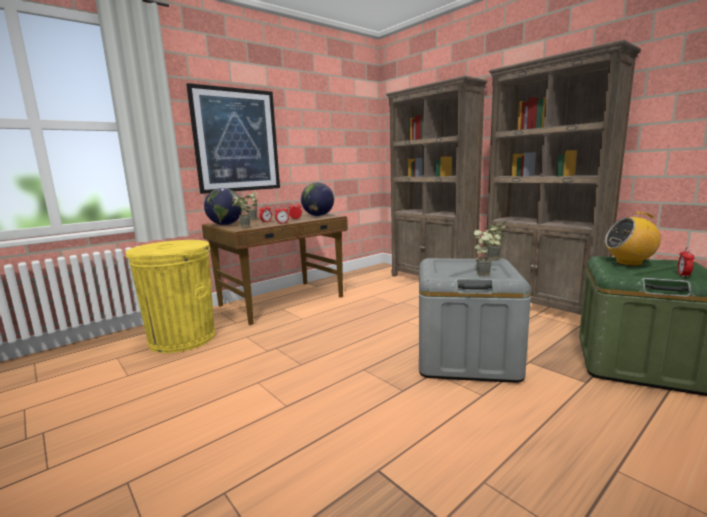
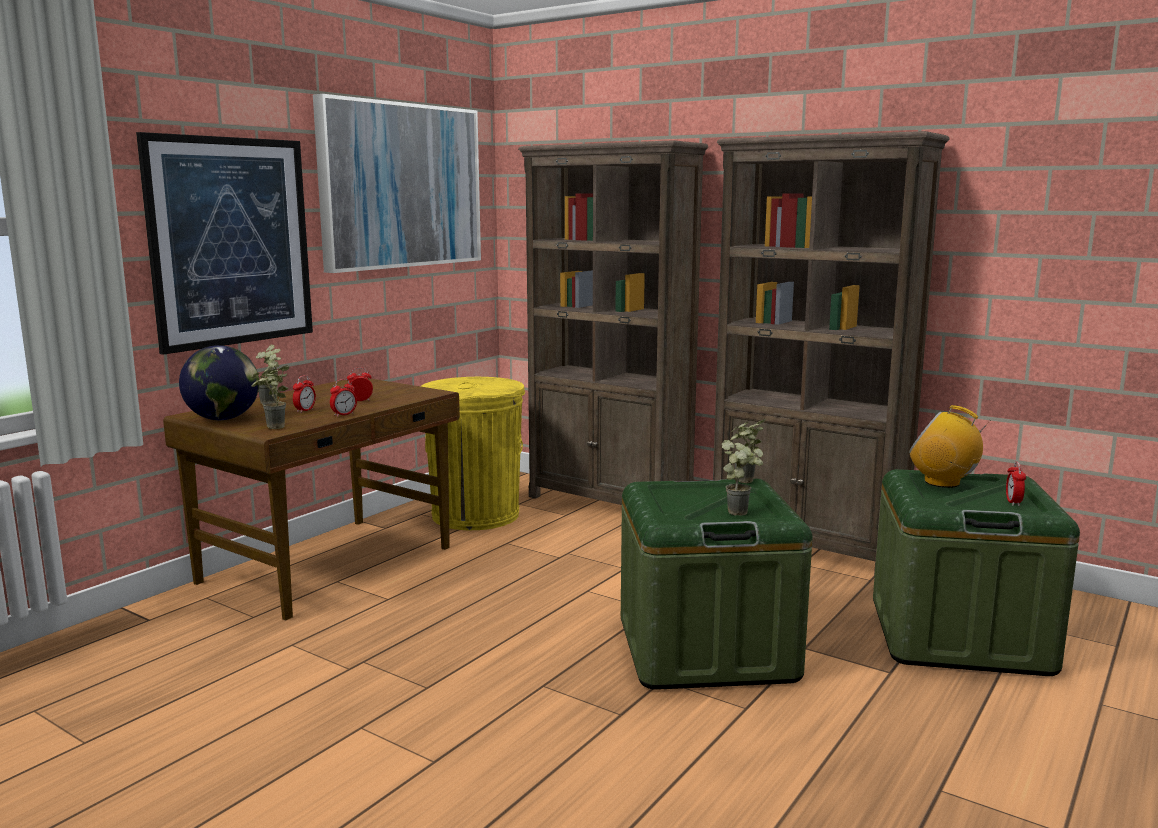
camera: 15 degrees left, 0 degrees up
yellow trash can [126,240,215,353] -> yellow trash can moved to [421,377,525,530]
globe [301,183,334,216] -> none
grey storage box [419,258,531,383] -> green storage box [621,479,812,690]
radio [605,212,661,266] -> radio turned 45 degrees clockwise [909,405,991,488]
none -> picture [313,94,481,273]

